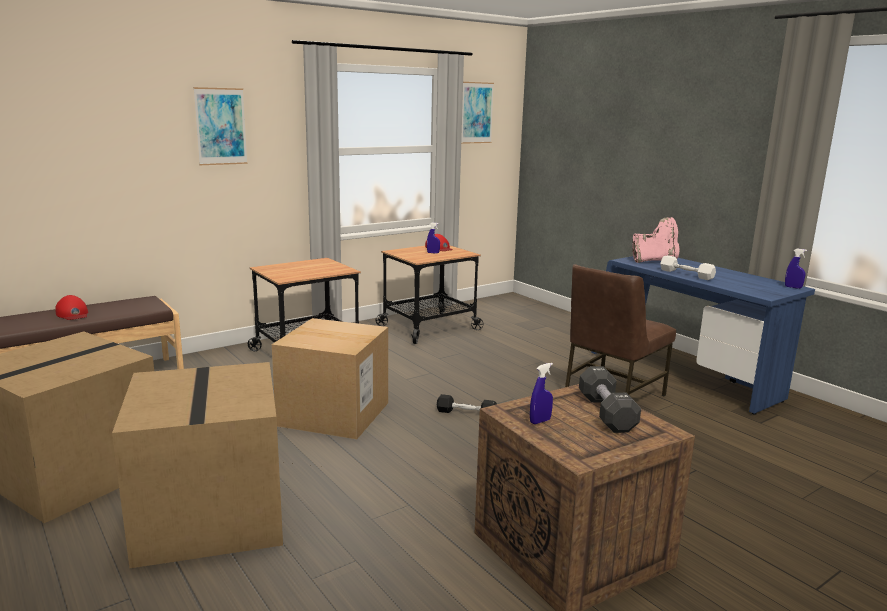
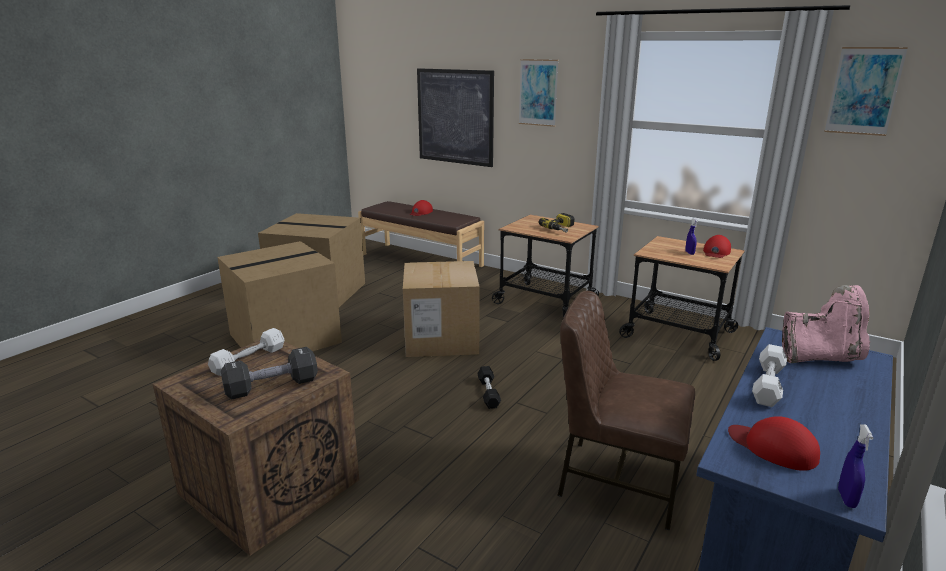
camera: 70 degrees right, 5 degrees up
blue spray bottle [530,363,553,424] -> white dumbbell [208,328,285,376]
pink boot [632,217,680,263] -> pink boot turned 60 degrees counterclockwise [782,285,870,363]
none -> picture [417,68,494,167]
none -> power drill [539,213,575,233]
none -> red cap [728,416,820,471]

